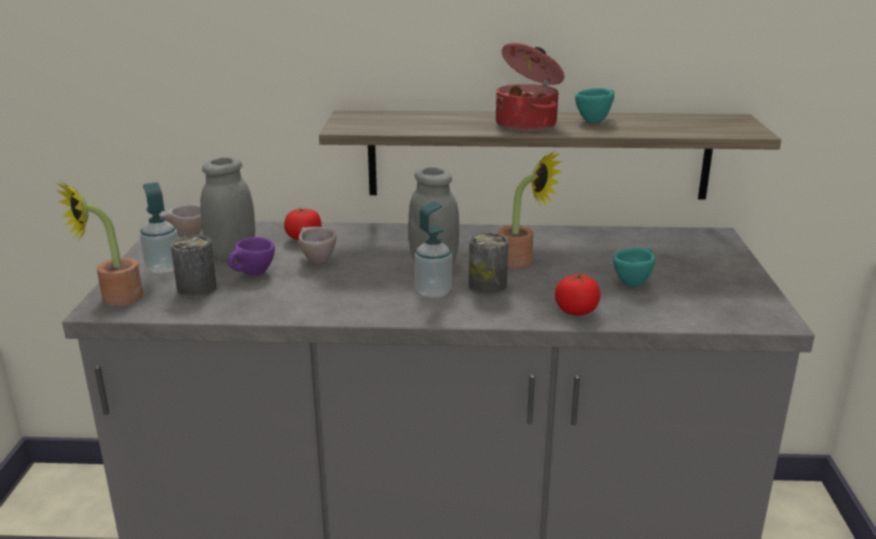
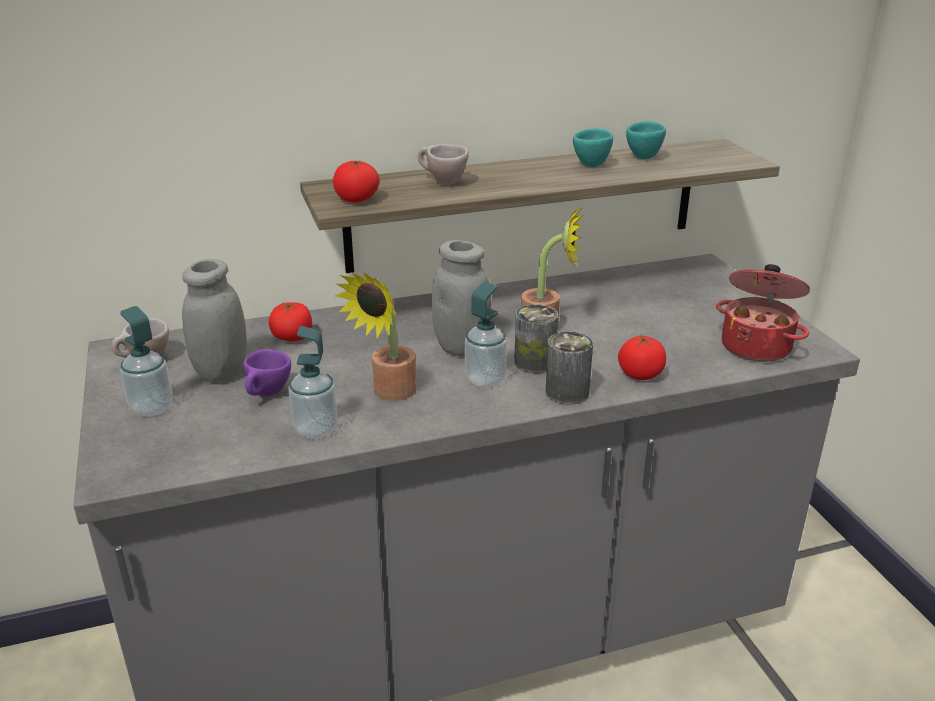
camera: 20 degrees left, 5 degrees up
potted plant [57,181,143,306] -> potted plant moved to [335,272,417,401]
can [171,235,217,298] -> can moved to [546,331,593,405]
beige cup [299,227,337,264] -> beige cup moved to [418,144,469,185]
cooking pot [496,43,564,132] -> cooking pot moved to [716,264,810,362]
turquoise cup [613,248,655,287] -> turquoise cup moved to [626,121,666,159]
none -> soap dispenser [289,326,338,439]
none -> tomato [333,161,380,203]

